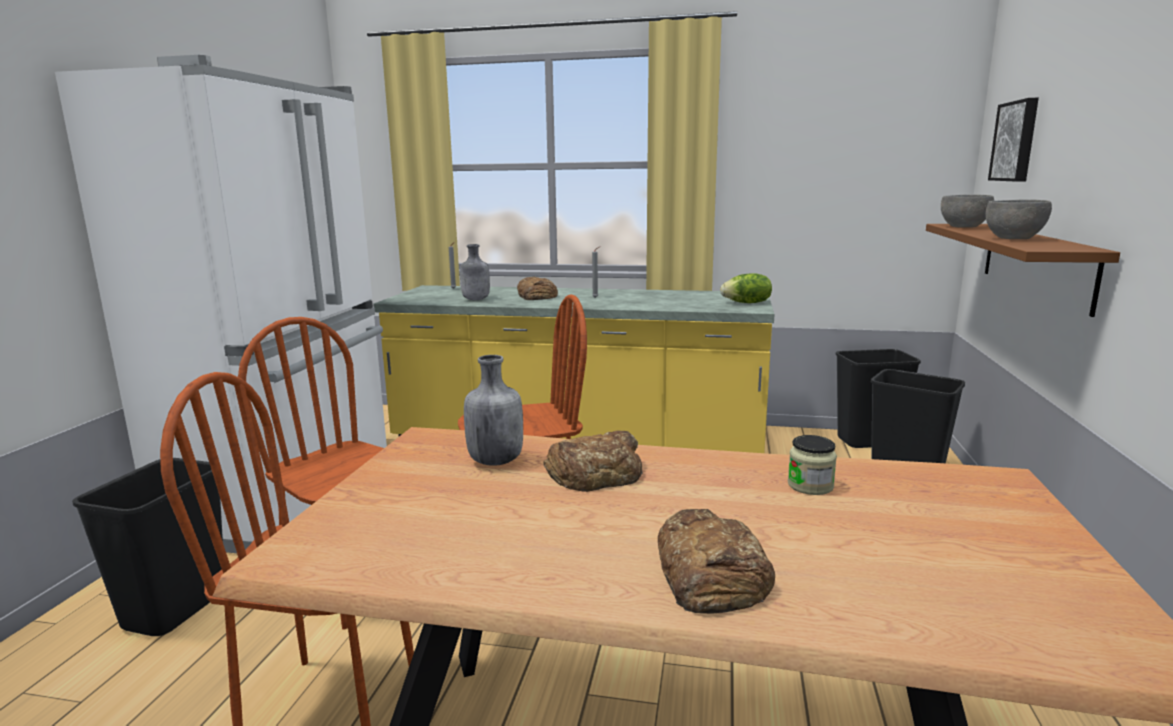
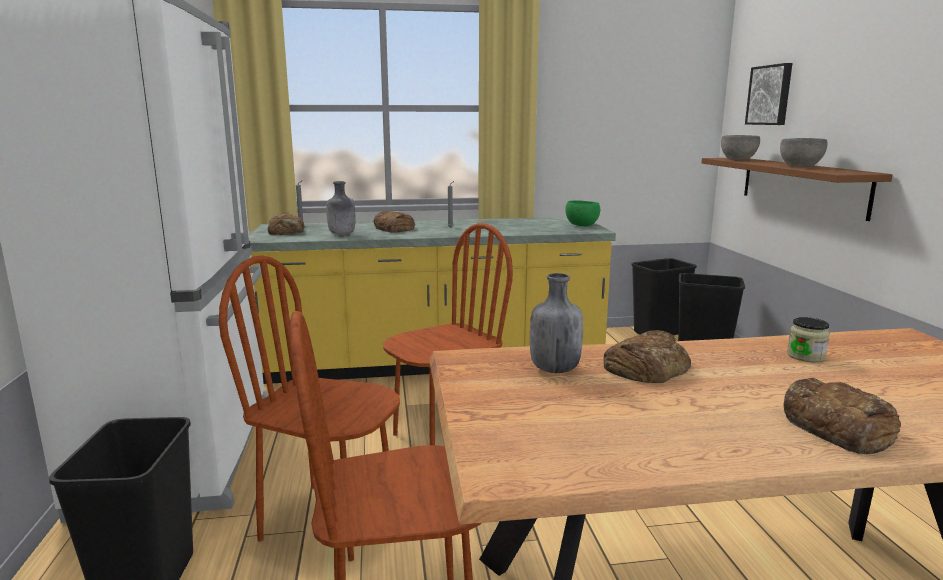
camera: 20 degrees left, 0 degrees up
lettuce [720,273,772,303] -> green bowl [565,201,600,226]
none -> bread [268,213,305,235]

